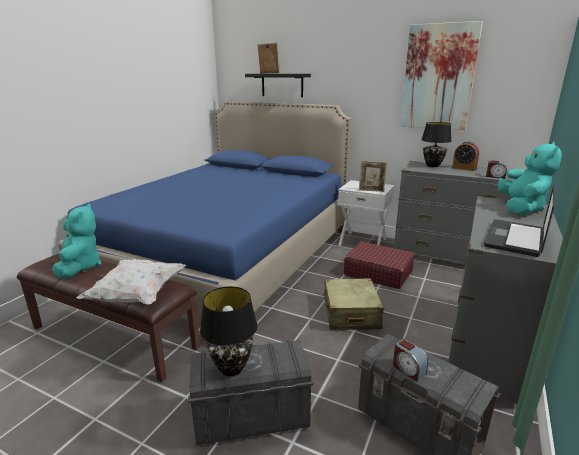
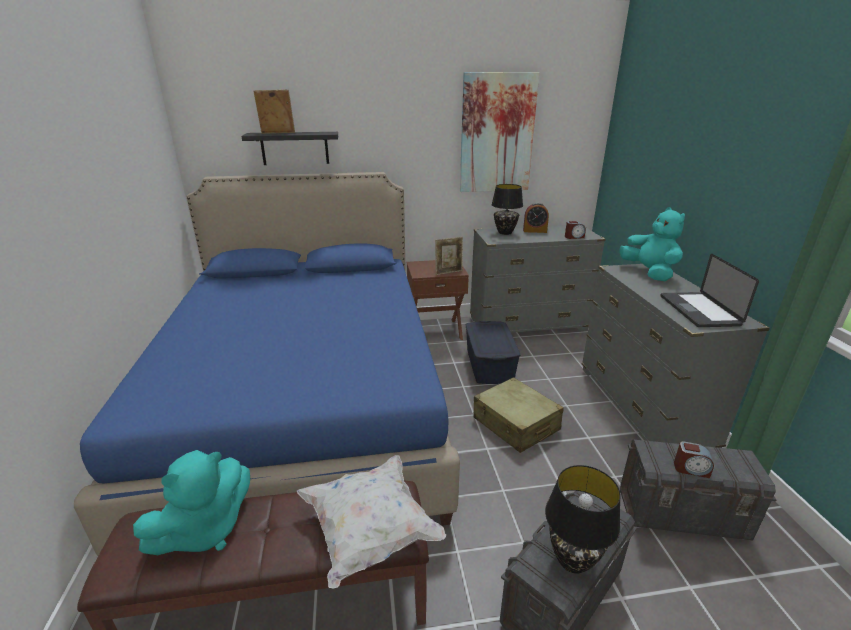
camera: 35 degrees left, 5 degrees up
turquoise plush toy [52,204,101,279] -> turquoise plush toy turned 90 degrees clockwise [133,450,250,555]
white nightstand [338,180,394,246] -> brown nightstand [407,260,469,340]
red suitcase [344,242,415,289] -> blue storage box [466,321,520,384]

